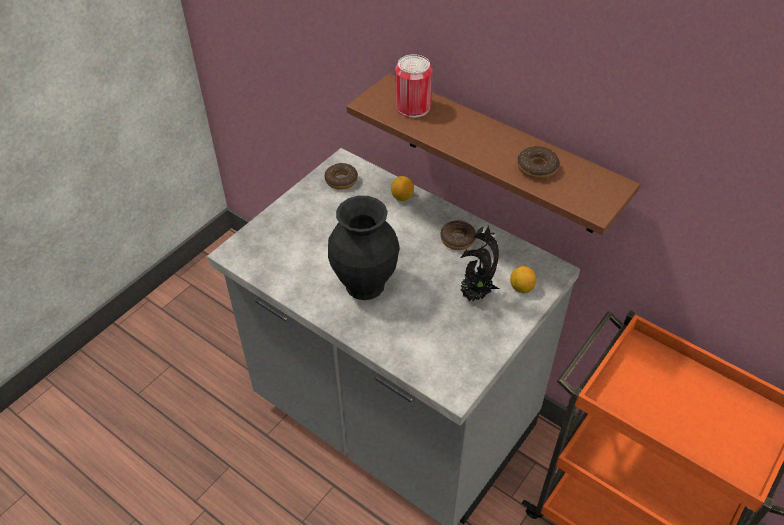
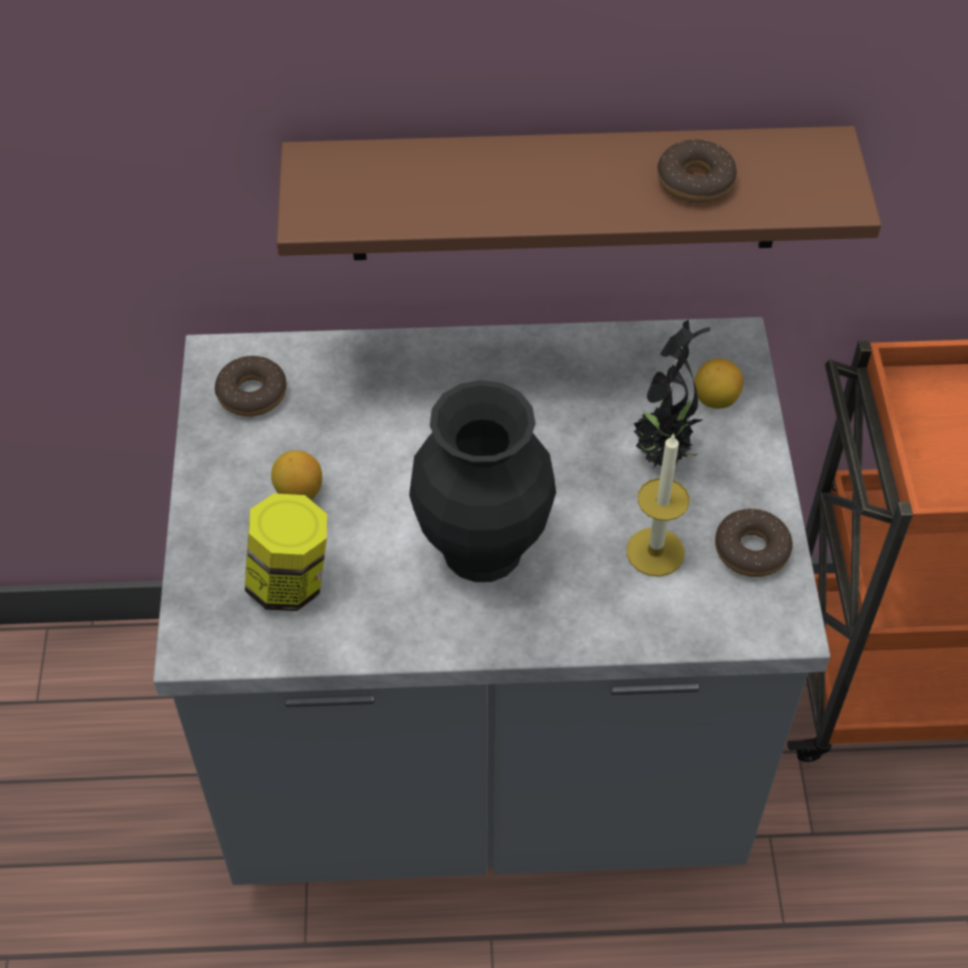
camera: 40 degrees left, 5 degrees up
lemon [391,176,414,201] -> lemon moved to [271,450,322,500]
can [395,54,432,118] -> none
donut [440,221,476,250] -> donut moved to [715,509,793,577]
none -> jar [245,493,327,611]
none -> candle [626,433,689,577]

